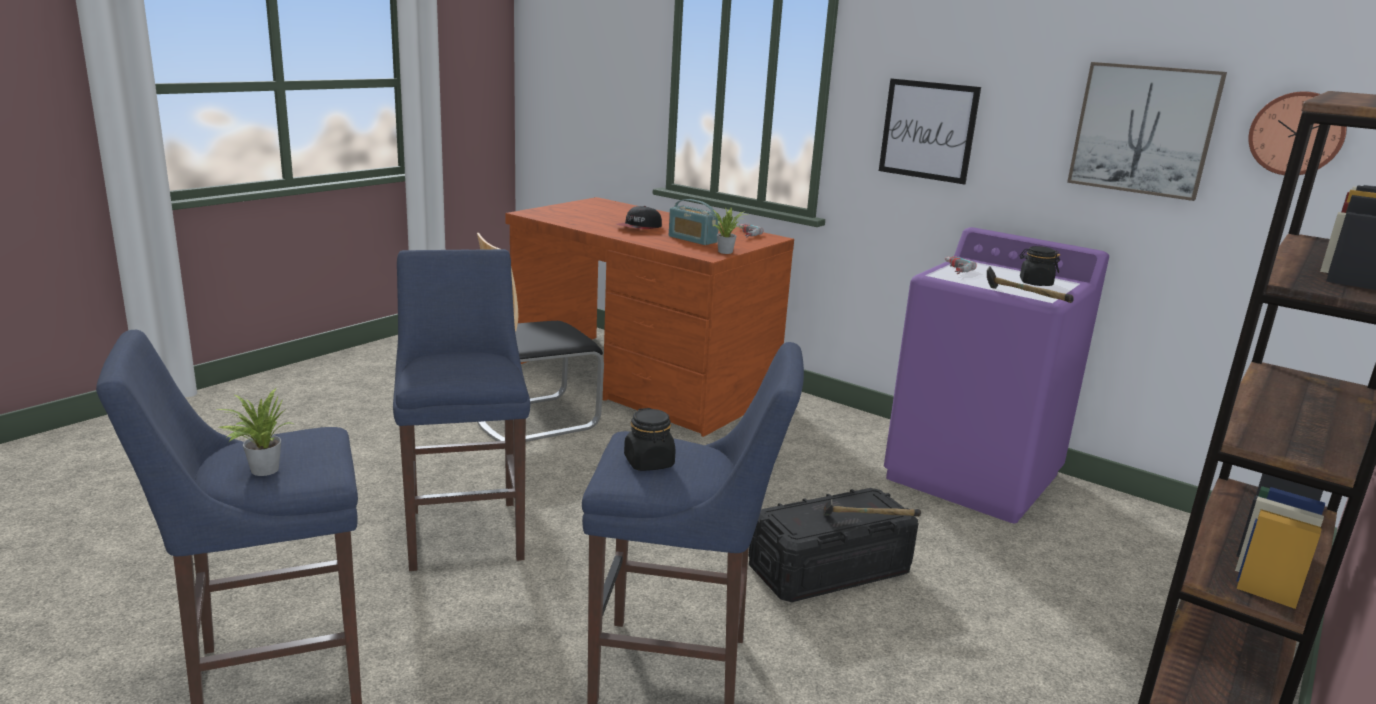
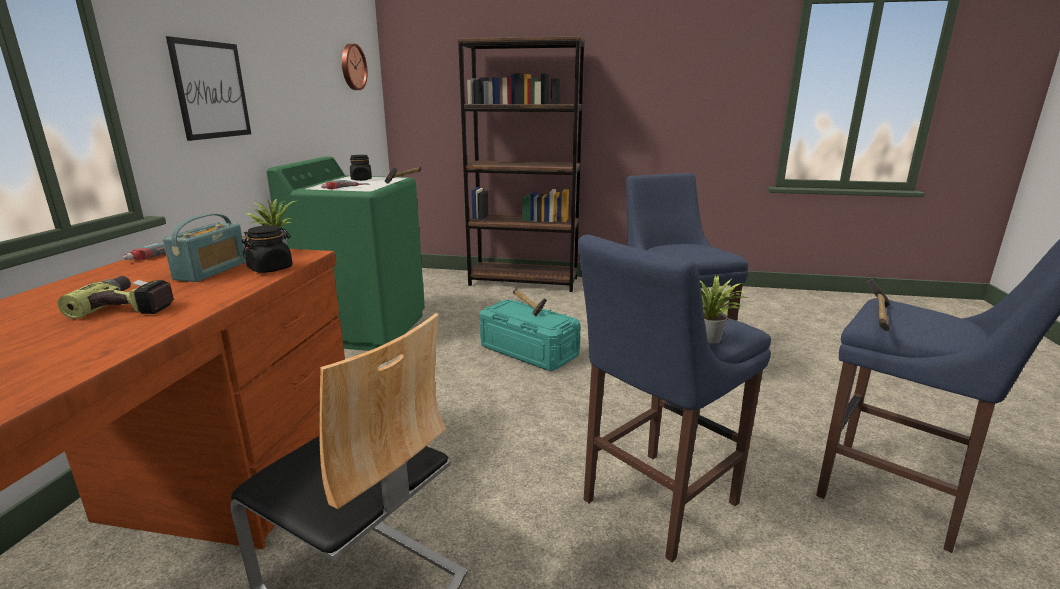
camera: 115 degrees left, 0 degrees up
potted plant [214,388,293,476] -> potted plant moved to [700,275,749,344]
cap [616,206,662,229] -> power drill [57,276,174,319]
black jar [624,408,676,471] -> black jar moved to [242,225,293,273]
black storage box [749,488,919,602] -> turquoise storage box [480,300,581,371]
purple washing machine [884,227,1109,523] -> green washing machine [267,156,425,351]
picture [1067,62,1227,201] -> none
none -> hammer [867,279,891,331]

